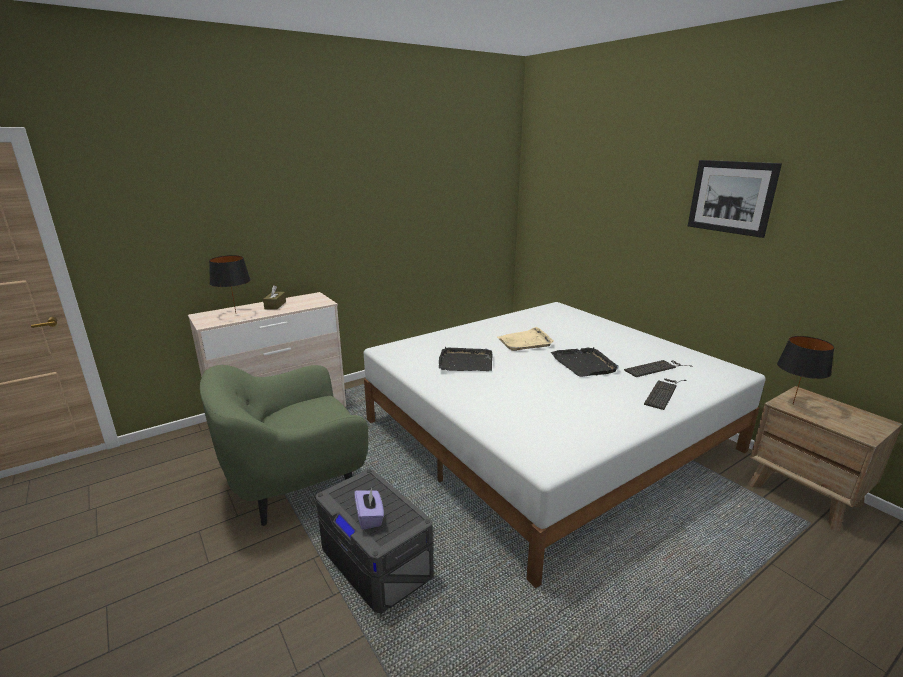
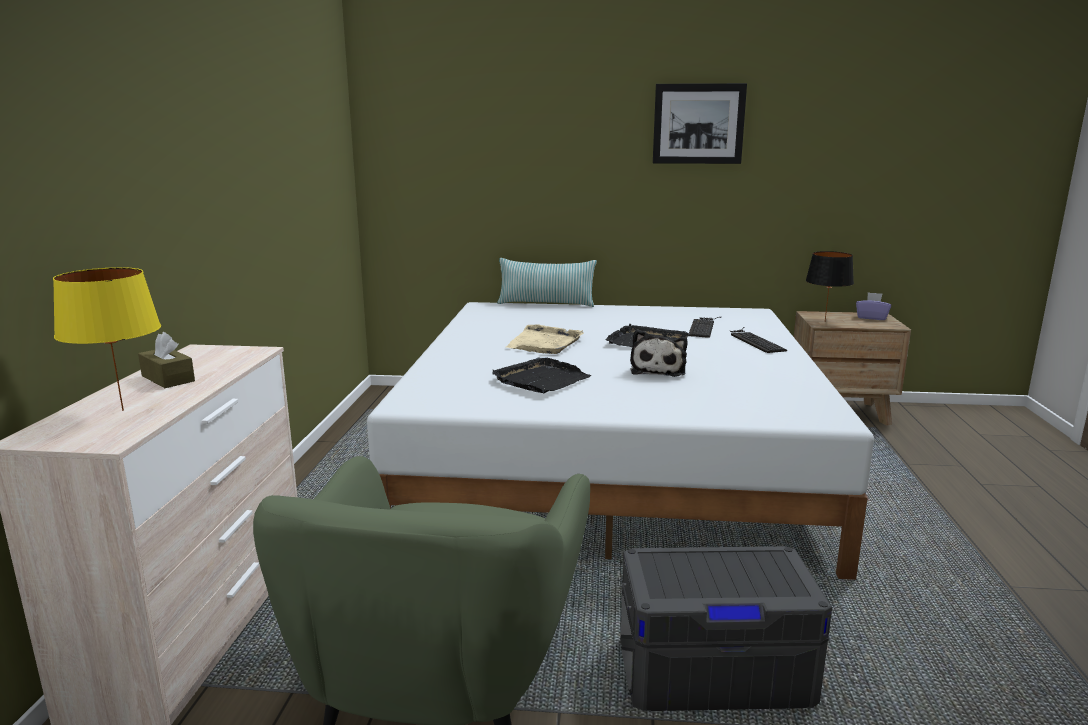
camera: 50 degrees left, 5 degrees down
black table lamp [209,255,251,312] -> yellow table lamp [53,267,161,411]
purple tissue box [354,488,384,530] -> purple tissue box moved to [856,292,891,320]
none -> pillow [497,258,597,307]
none -> plush toy [630,329,687,377]

